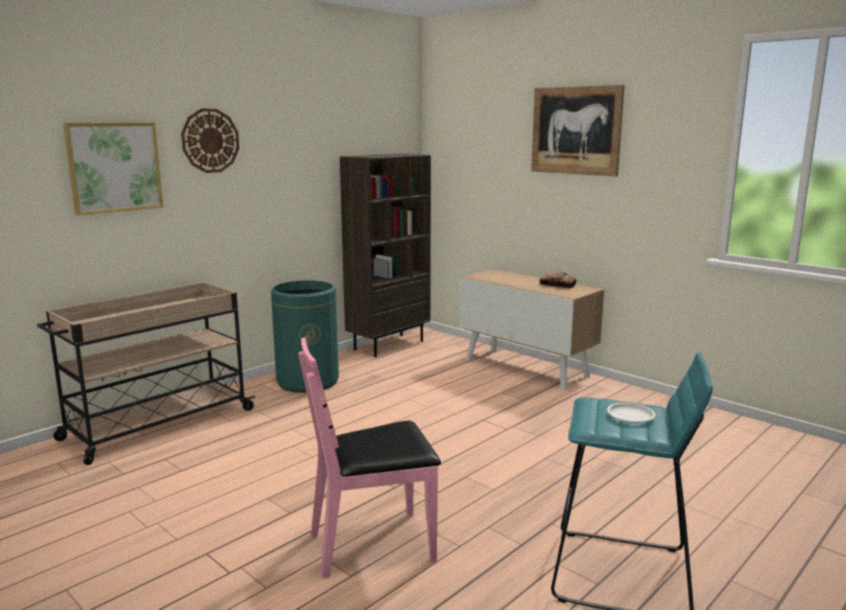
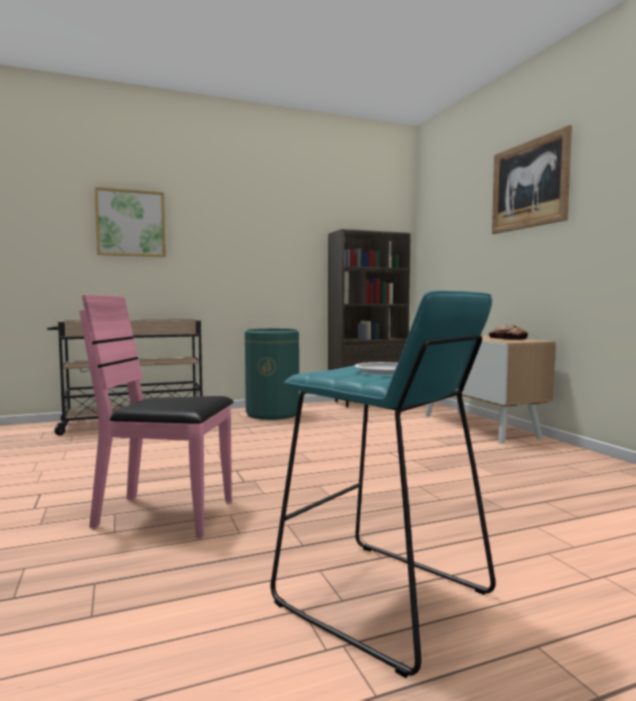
camera: 25 degrees right, 10 degrees down
wall clock [181,109,239,173] -> none

